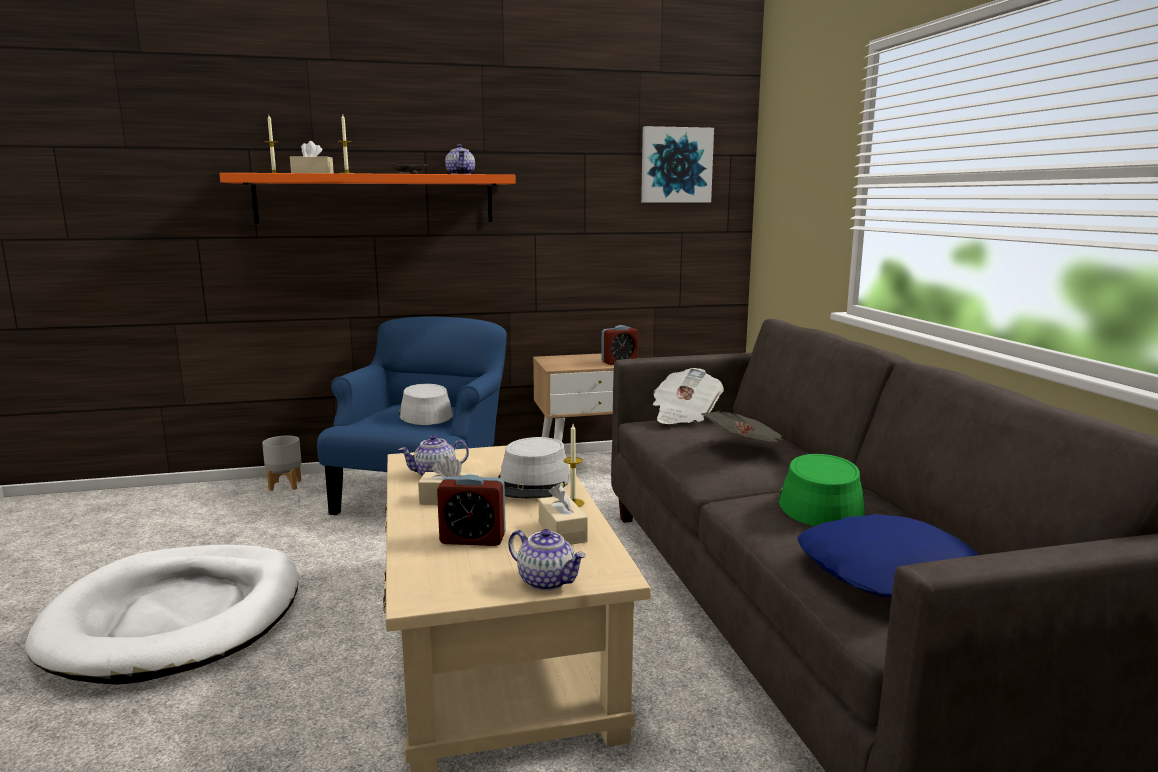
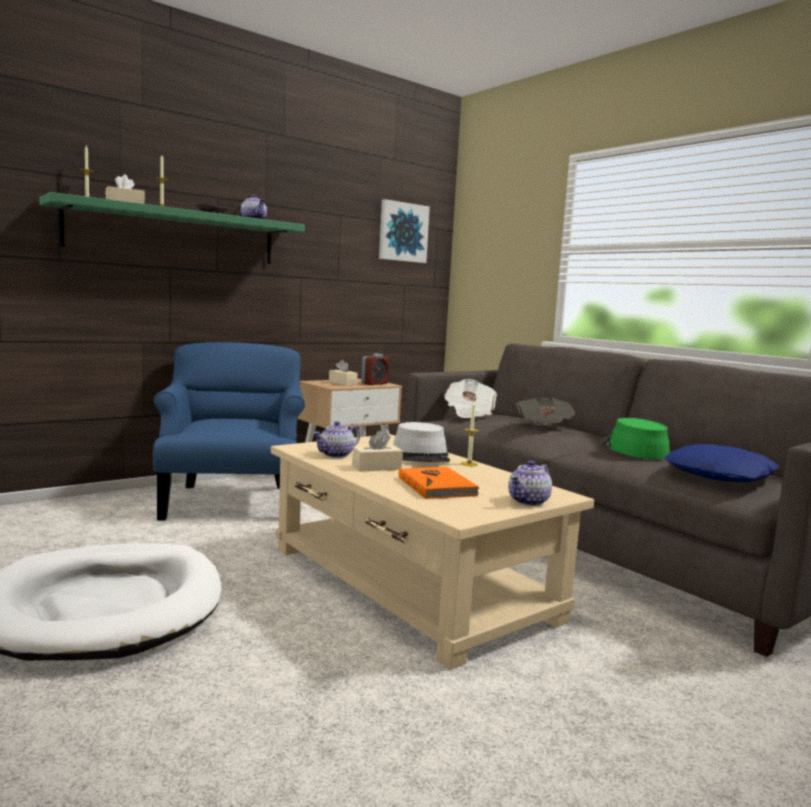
camera: 25 degrees left, 5 degrees down
orange shelf [220,173,516,223] -> green shelf [39,192,305,264]
grey planter [262,436,302,491] -> none
grey hat [399,384,453,425] -> none
alarm clock [437,474,506,546] -> orange book [399,467,480,499]
teapot [508,529,586,591] -> teapot turned 120 degrees clockwise [508,460,552,506]
beige tissue box [539,484,588,545] -> beige tissue box moved to [329,360,358,386]

